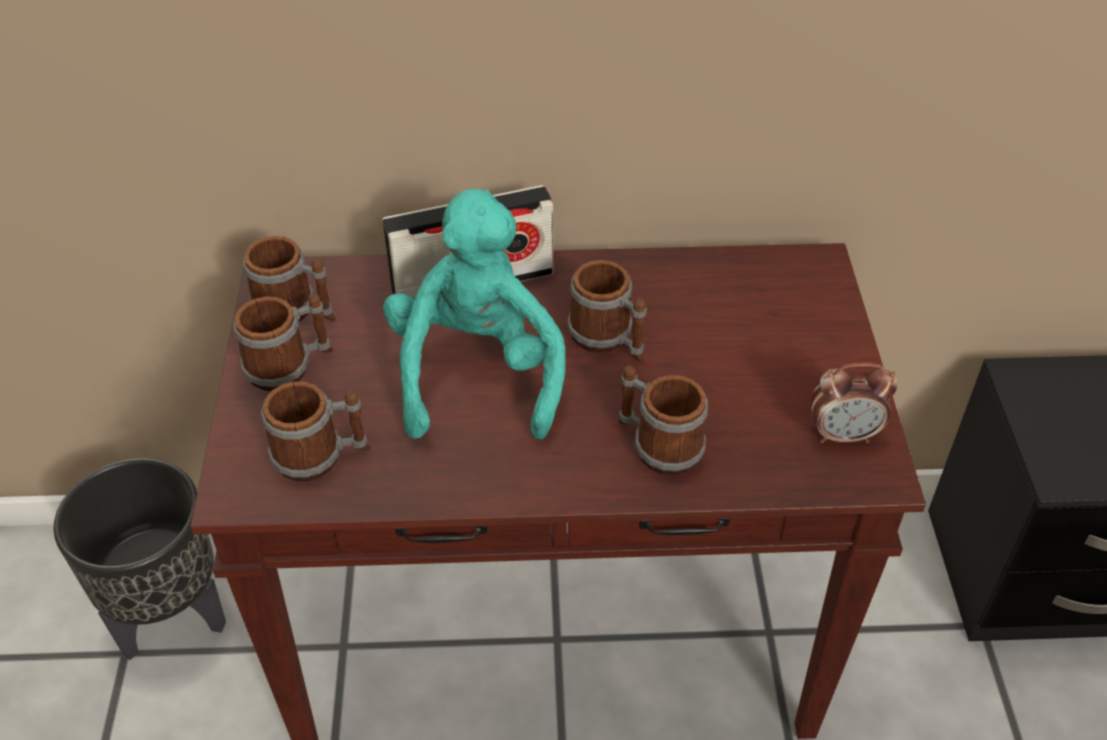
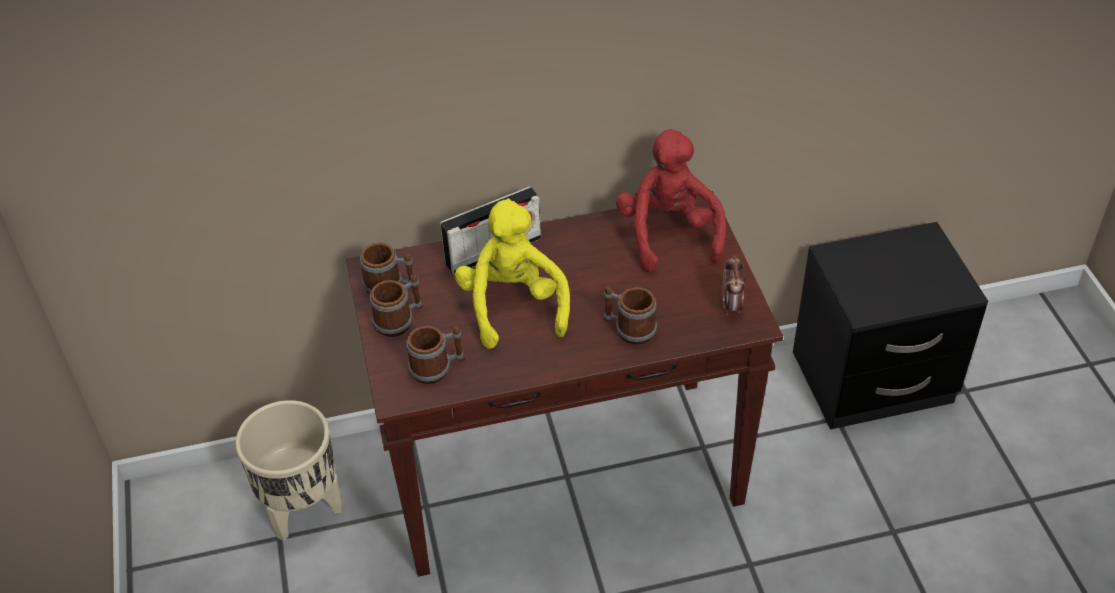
camera: 10 degrees left, 0 degrees up
black planter [53,458,226,660] -> beige planter [236,400,342,541]
turquoise plush toy [383,189,565,439] -> yellow plush toy [455,198,570,349]
mug [567,260,647,362] -> none
alarm clock [811,363,898,443] -> alarm clock turned 105 degrees clockwise [722,256,745,315]
none -> red plush toy [616,129,726,272]

